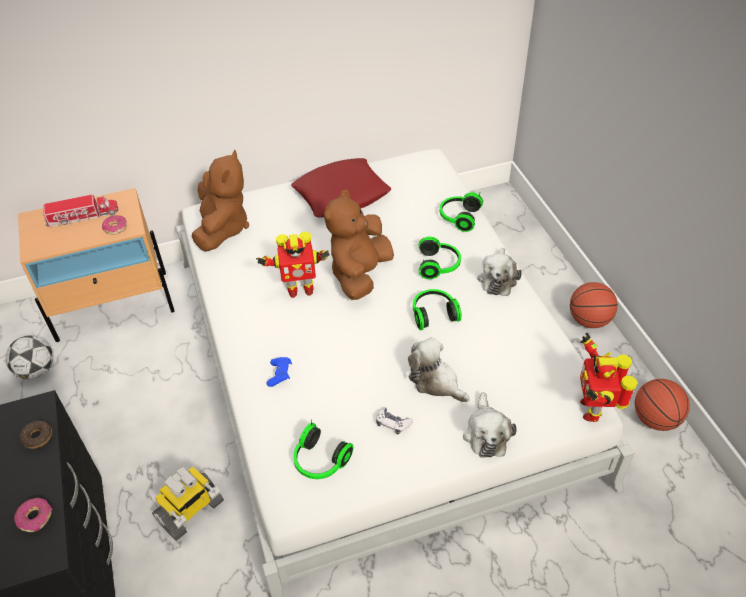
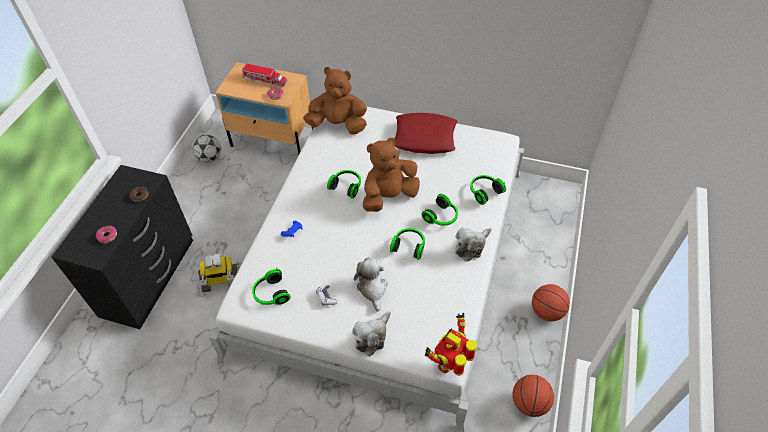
camera: 35 degrees right, 5 degrees up
brown plush toy [192,150,249,251] -> brown plush toy turned 120 degrees counterclockwise [303,67,367,134]
toy robot [256,232,330,298] -> headphones [327,170,361,199]

